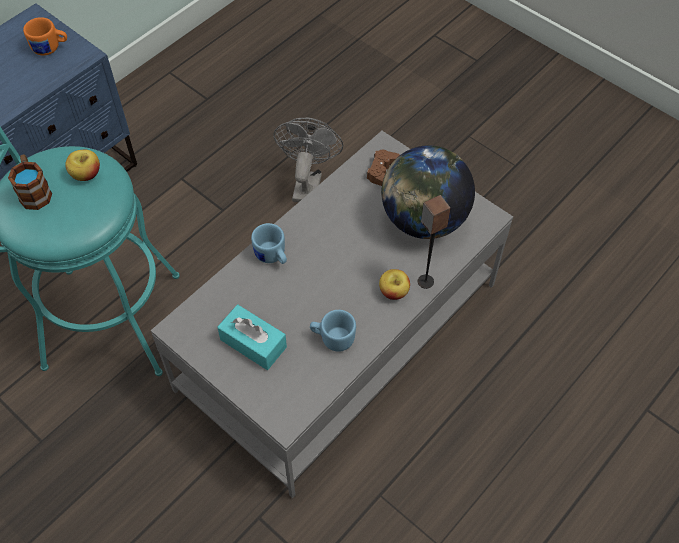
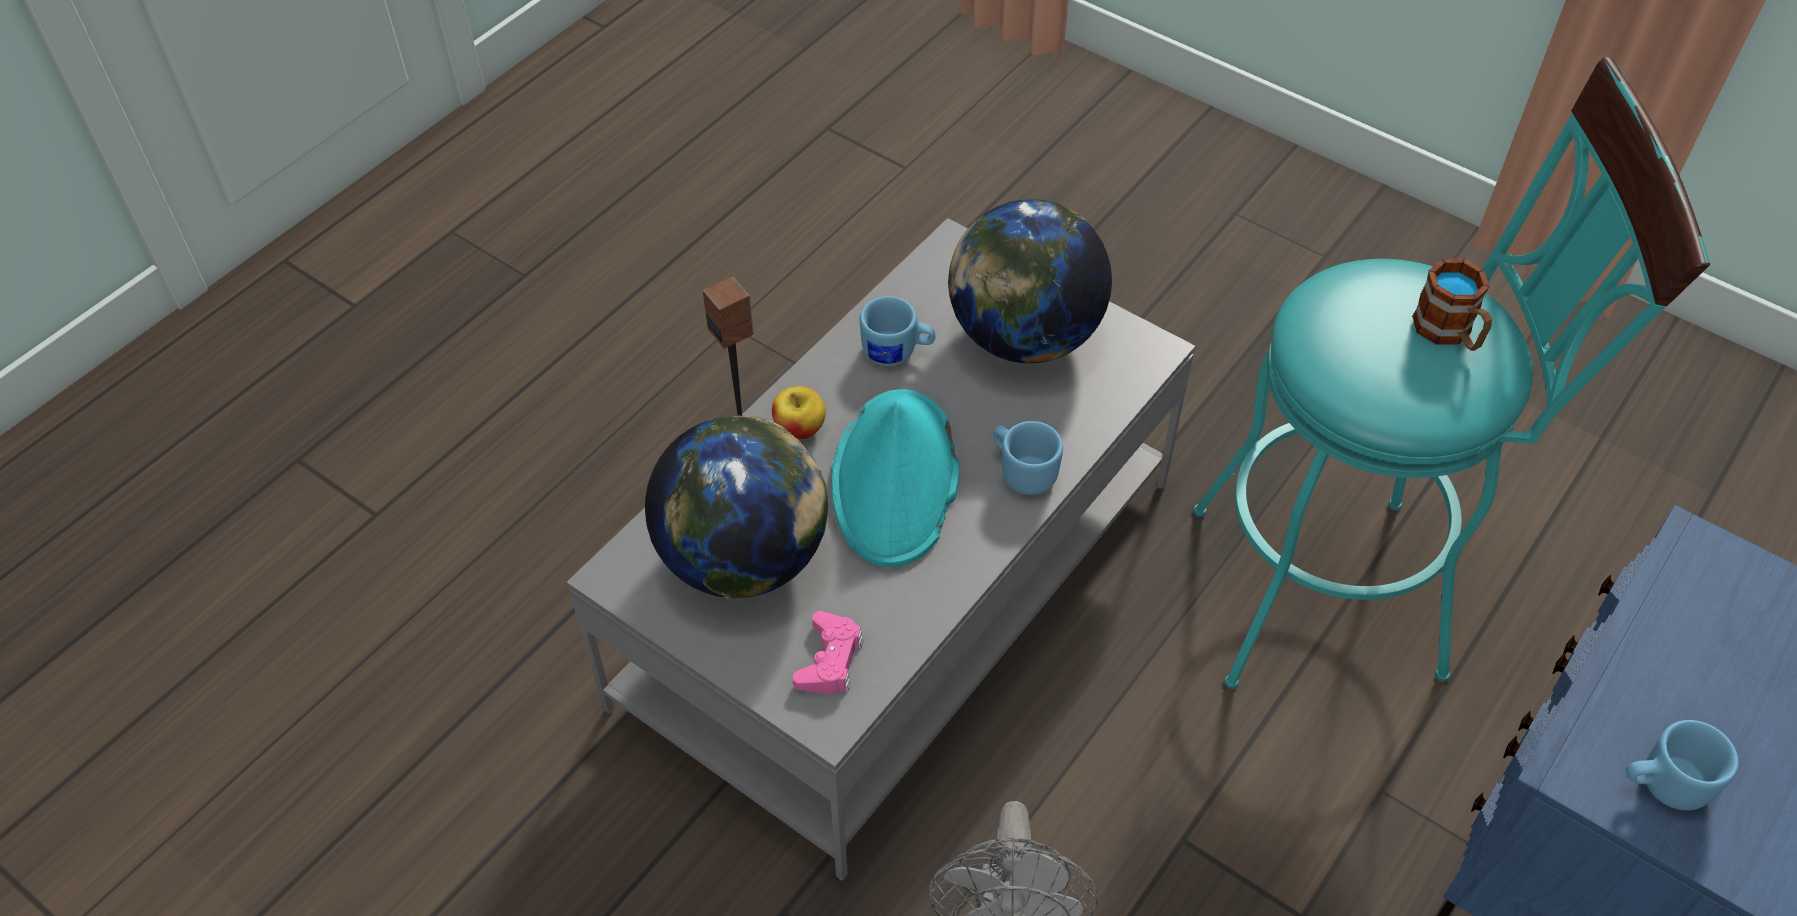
camera: 175 degrees right, 5 degrees down
orange mug [23,17,67,56] -> blue mug [1626,720,1739,810]
apple [65,150,100,181] -> none
turquoise tissue box [217,305,287,370] -> globe [948,199,1112,363]
brown game controller [366,150,400,186] -> pink game controller [793,611,863,694]
none -> turquoise hat [831,389,959,567]

